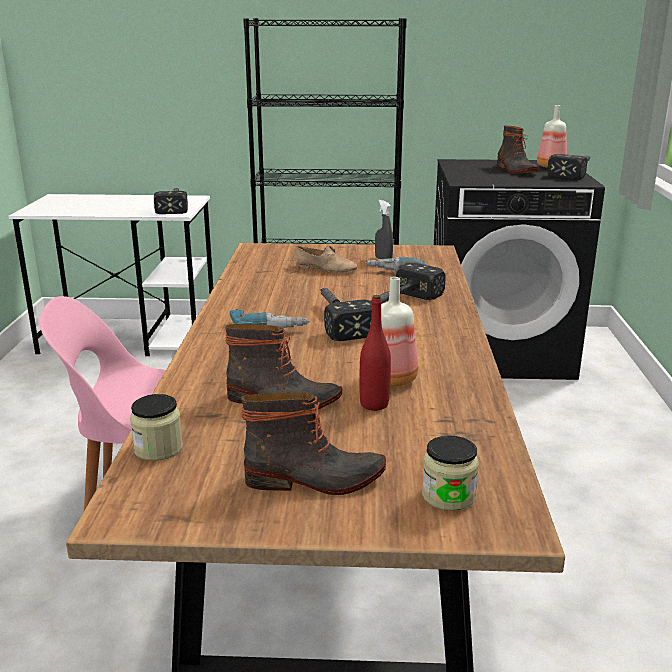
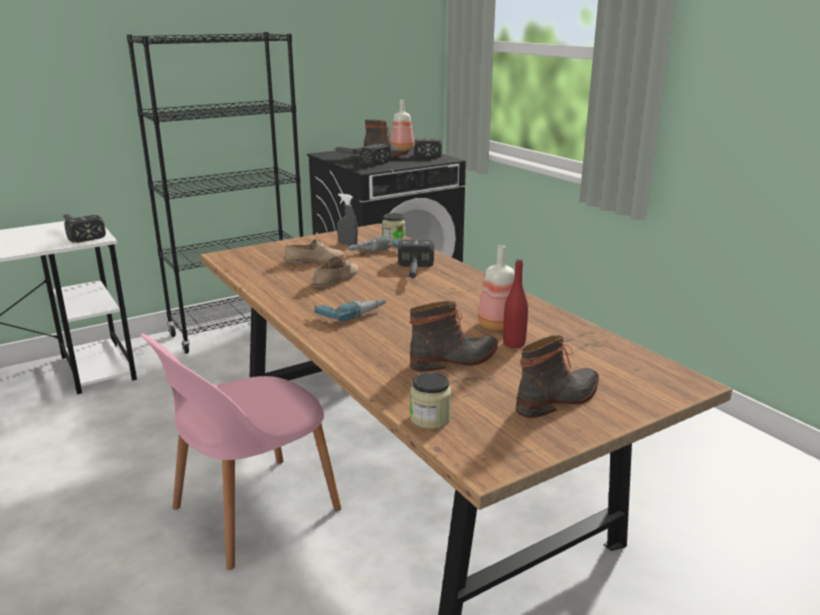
camera: 35 degrees left, 0 degrees up
hammer [320,288,372,341] -> hammer moved to [334,144,391,166]
jar [422,435,479,511] -> jar moved to [382,213,405,241]
none -> beige shoe [312,256,359,287]

